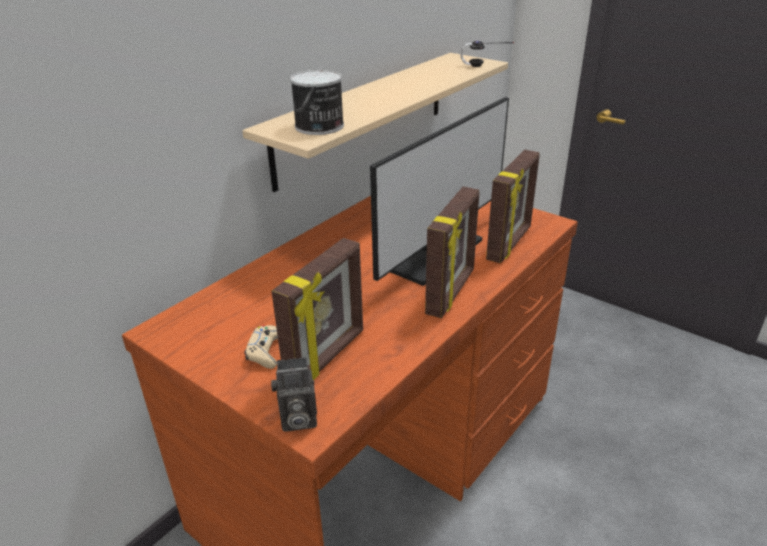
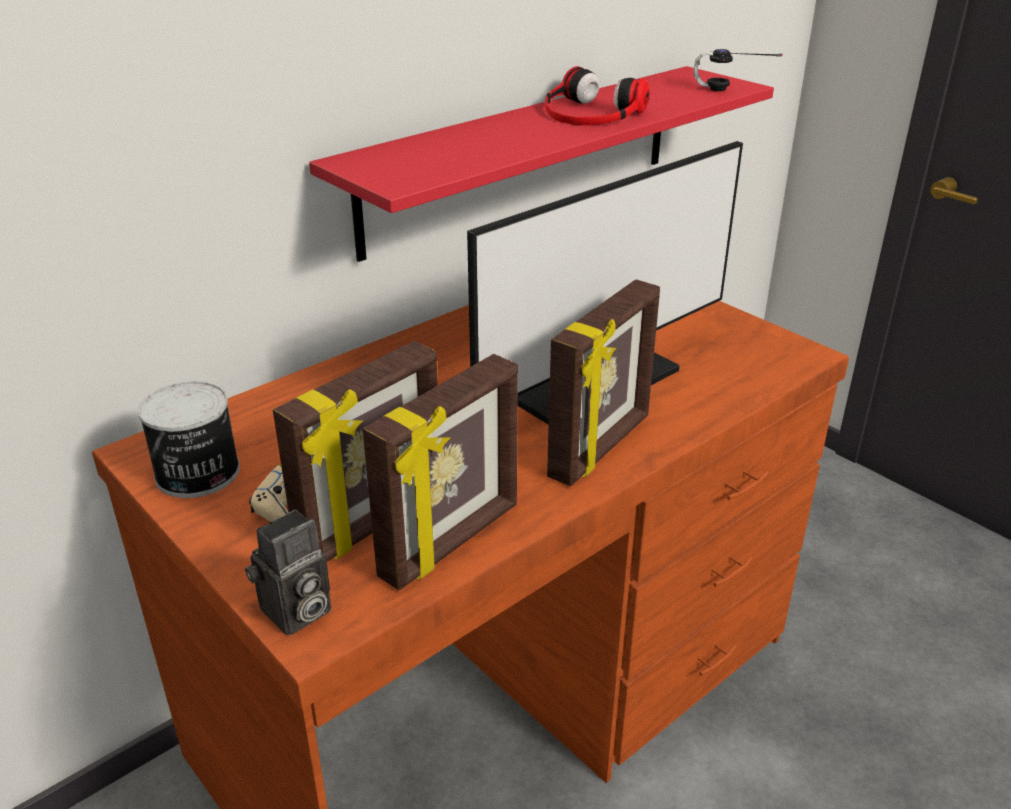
camera: 10 degrees right, 0 degrees up
beige shelf [242,53,508,192] -> red shelf [309,66,774,262]
camera [271,357,317,431] -> camera turned 45 degrees counterclockwise [245,509,331,636]
can [290,70,344,135] -> can moved to [138,381,240,498]
picture frame [486,150,540,263] -> picture frame moved to [363,354,518,590]
none -> headphones [545,66,650,125]

